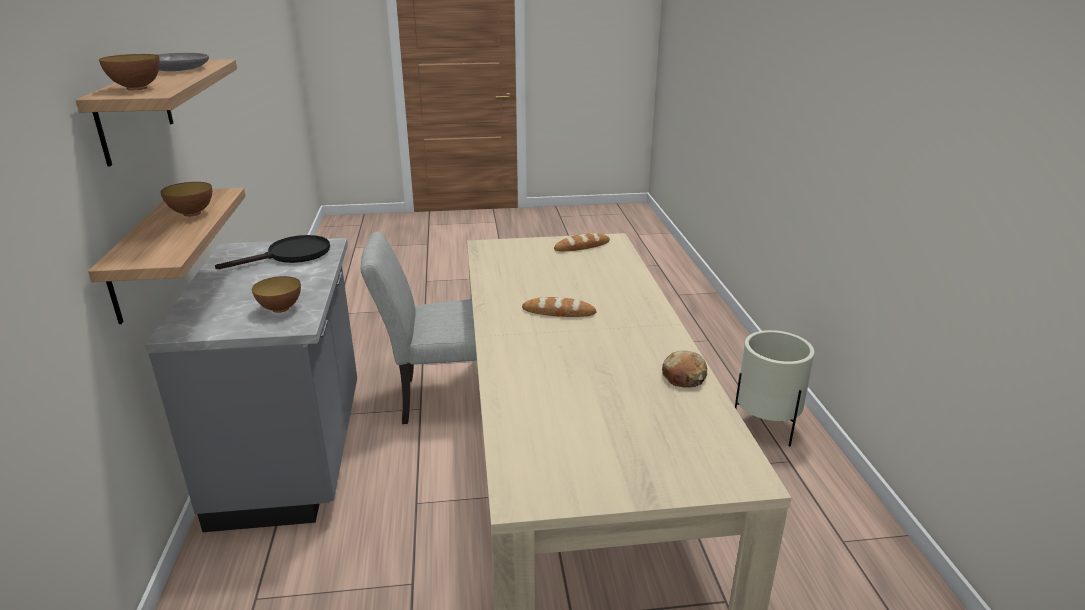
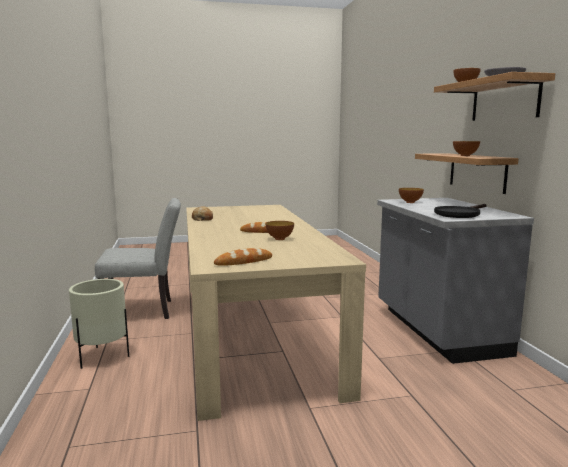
camera: 175 degrees right, 15 degrees down
grey chair [361,231,477,424] -> grey chair moved to [95,198,181,319]
none -> bowl [266,221,294,240]

